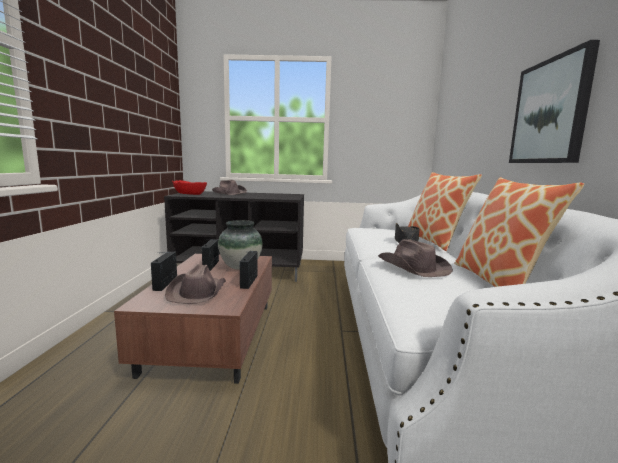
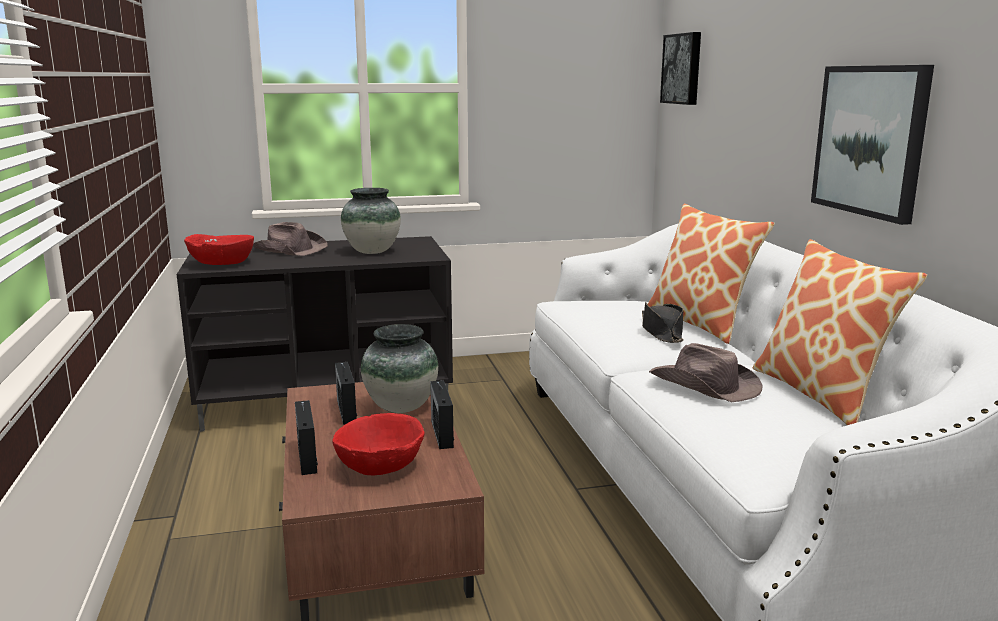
camera: 15 degrees left, 5 degrees up
brown hat [165,264,226,304] -> red bowl [332,413,425,475]
none -> vase [341,188,401,254]
none -> picture [660,32,701,105]

